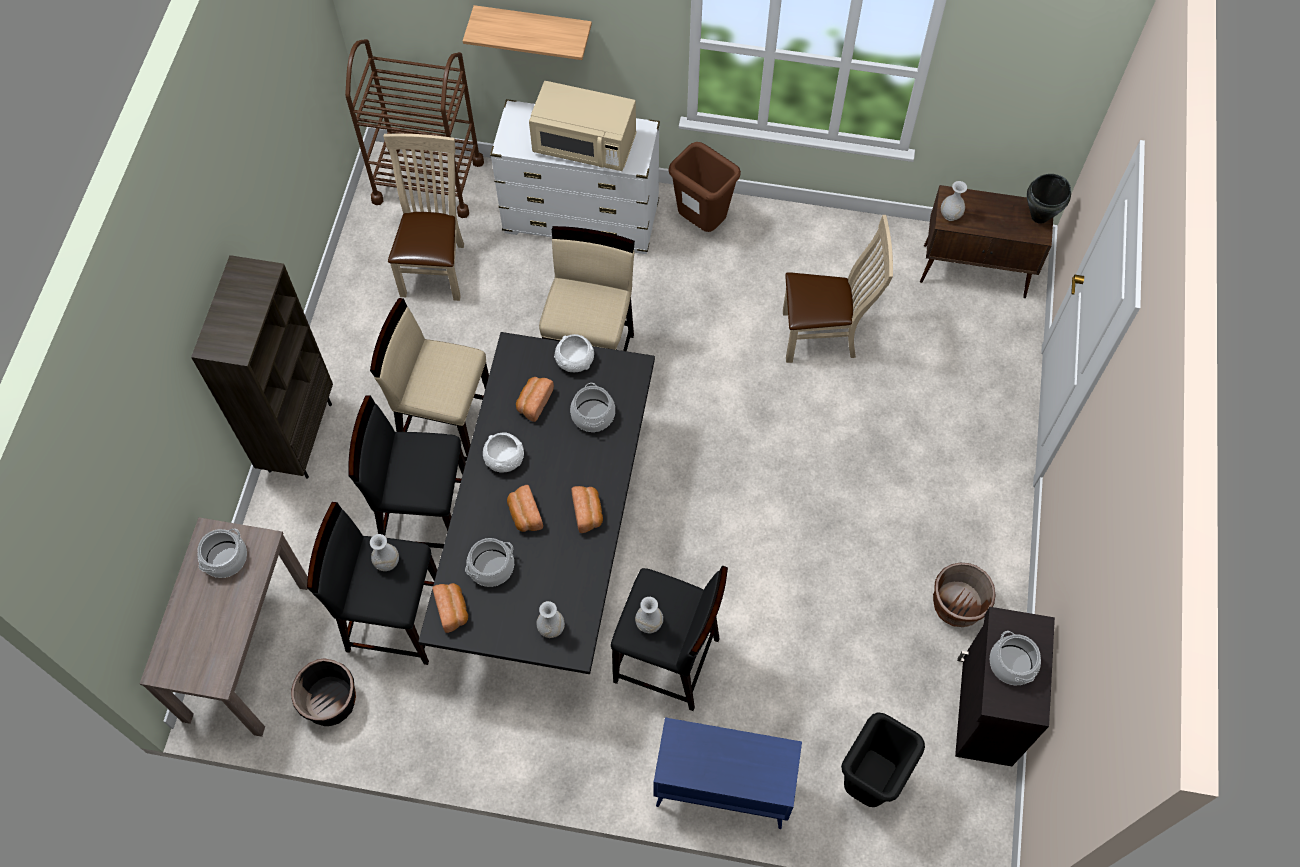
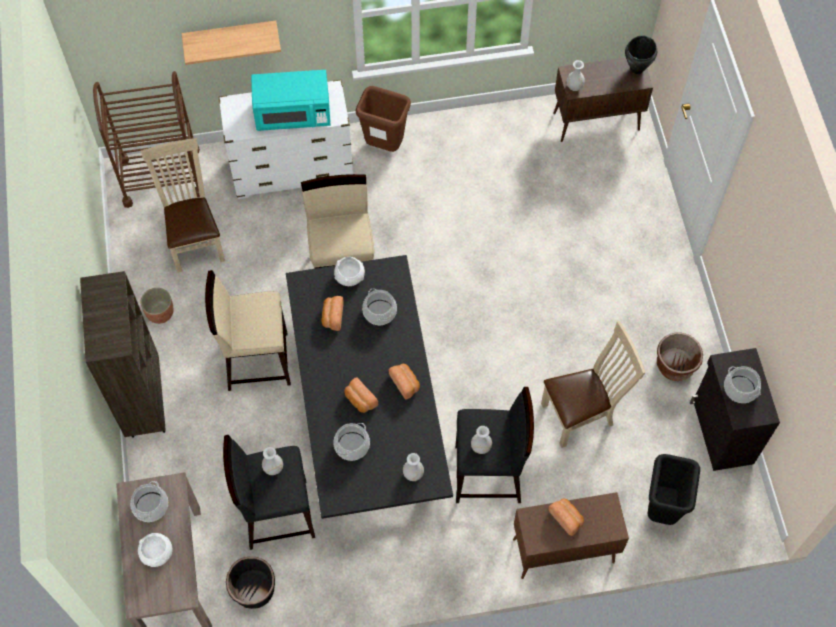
camera: 20 degrees left, 0 degrees up
black stool [349,396,466,548] -> none
bread [433,583,468,633] -> bread moved to [548,499,584,536]
white bowl [483,432,524,473] -> white bowl moved to [138,533,172,567]
beige microwave [529,81,637,171] -> turquoise microwave [251,70,331,131]
blue cabinet [653,717,802,829] -> brown cabinet [513,492,629,579]
beige chair [783,215,893,363] -> beige chair moved to [541,321,646,448]
none -> planter [141,288,174,324]

